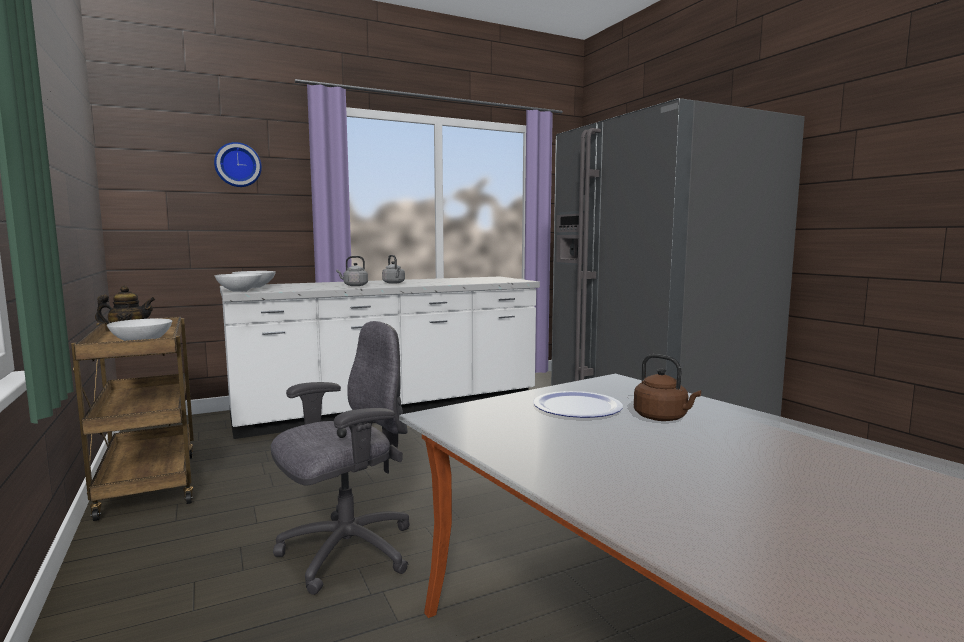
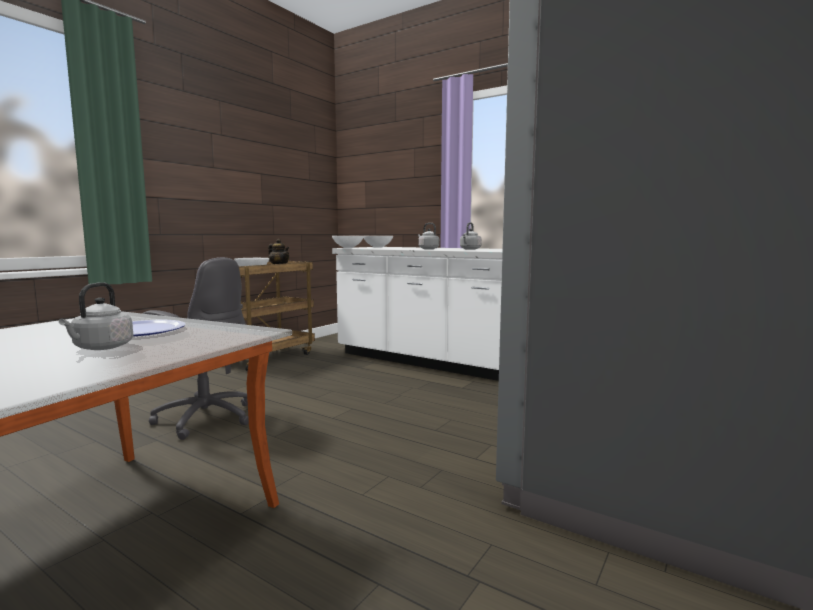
camera: 60 degrees right, 0 degrees up
wall clock [214,142,262,187] -> none
brown kettle [634,354,701,421] -> grey kettle [59,282,133,350]

